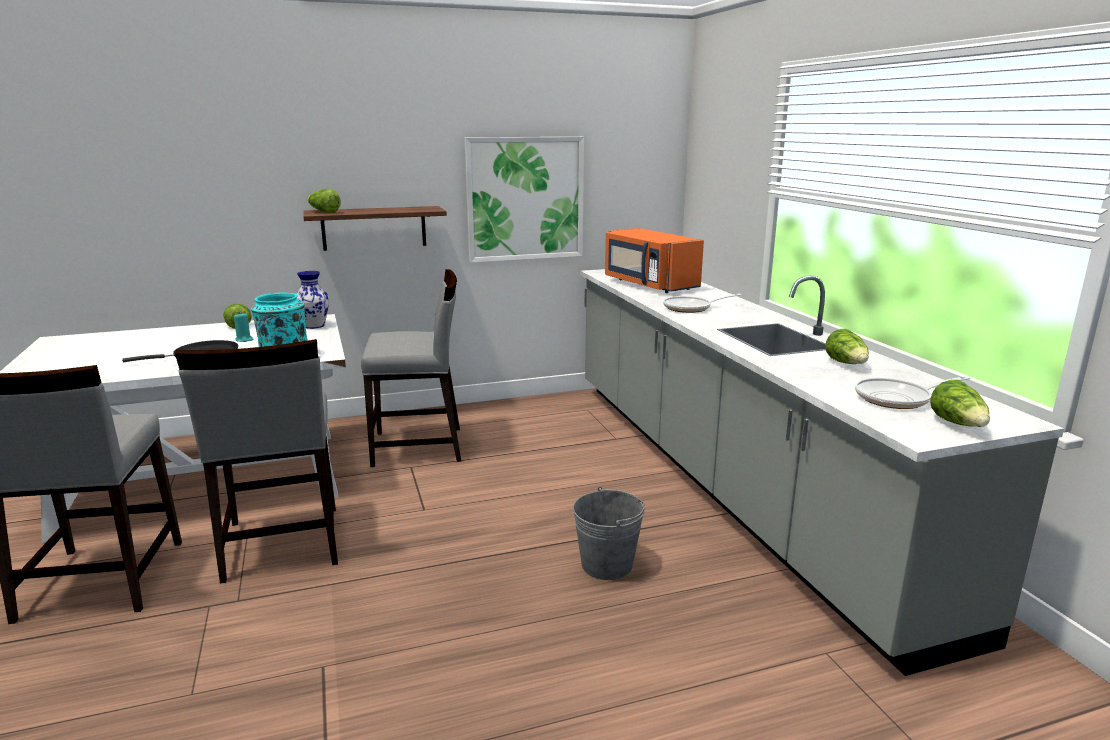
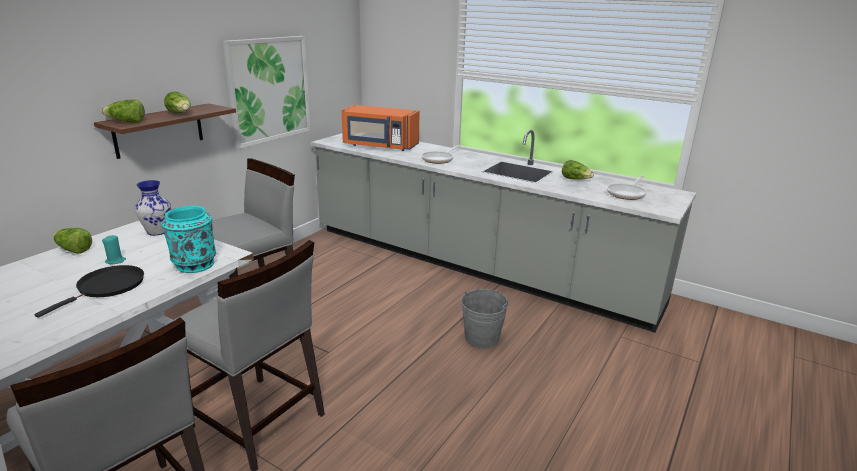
camera: 40 degrees left, 5 degrees up
lettuce [930,380,990,427] -> lettuce moved to [164,91,191,113]

